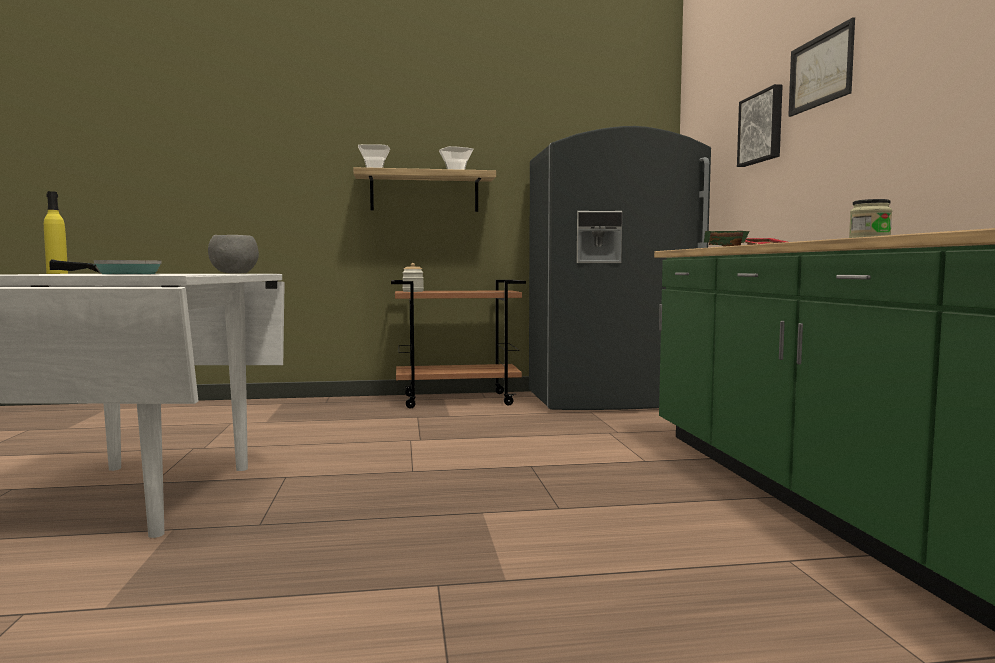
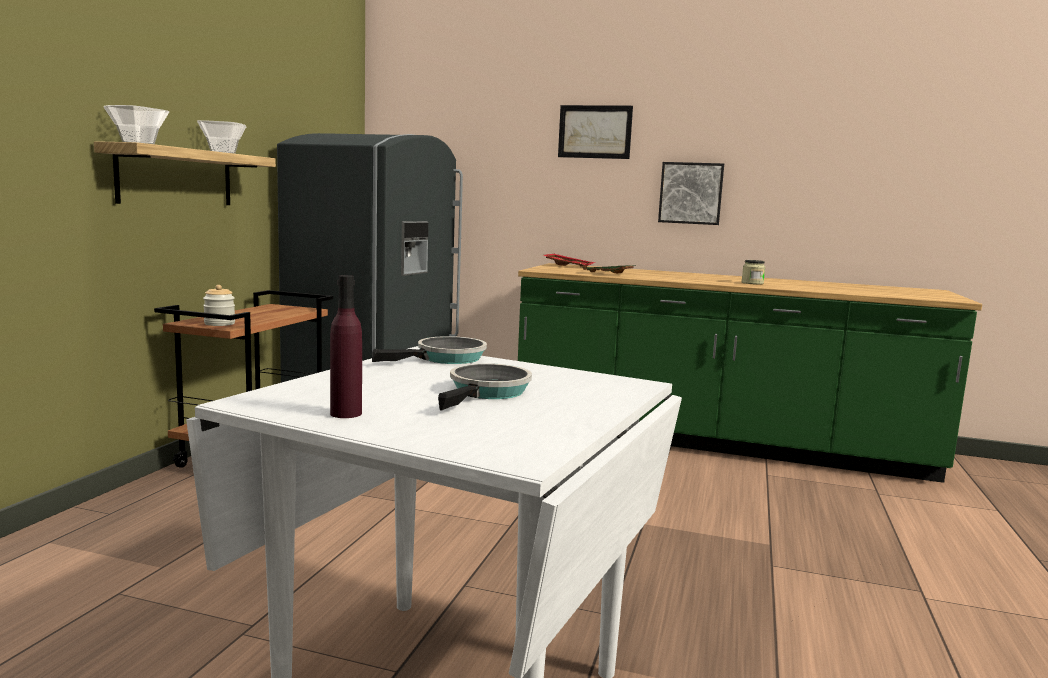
camera: 65 degrees left, 5 degrees up
yellow bottle [44,191,68,274] -> purple bottle [330,275,362,418]
grey bowl [208,235,259,273] -> frying pan [372,336,487,364]
picture [737,84,783,167] -> picture moved to [658,162,724,225]

